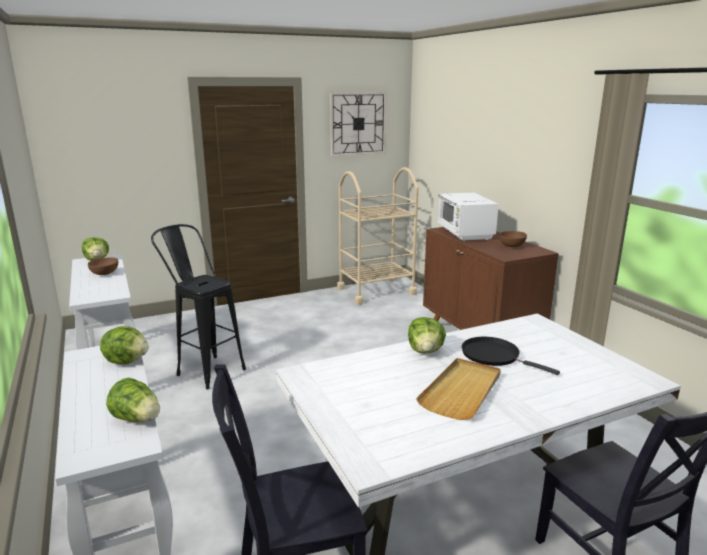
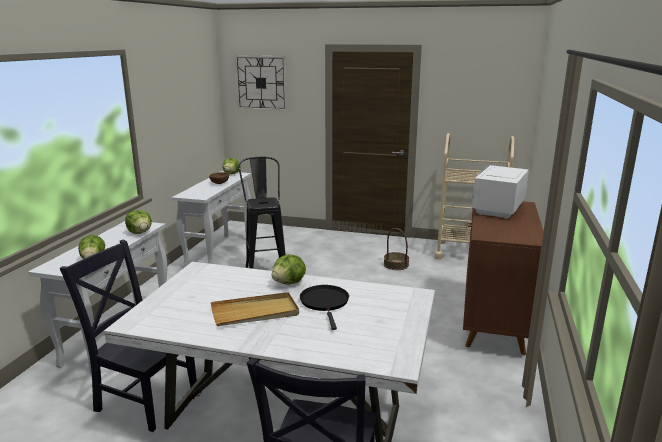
camera: 40 degrees right, 0 degrees up
wall clock [330,92,387,156] -> wall clock moved to [235,55,287,111]
brown bowl [499,231,527,247] -> none
none -> basket [384,228,409,270]

